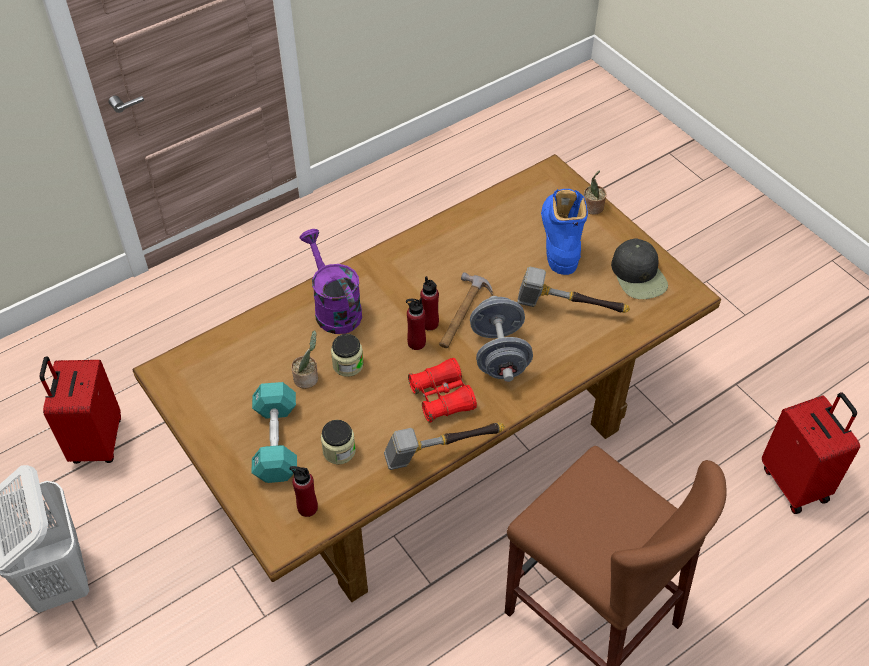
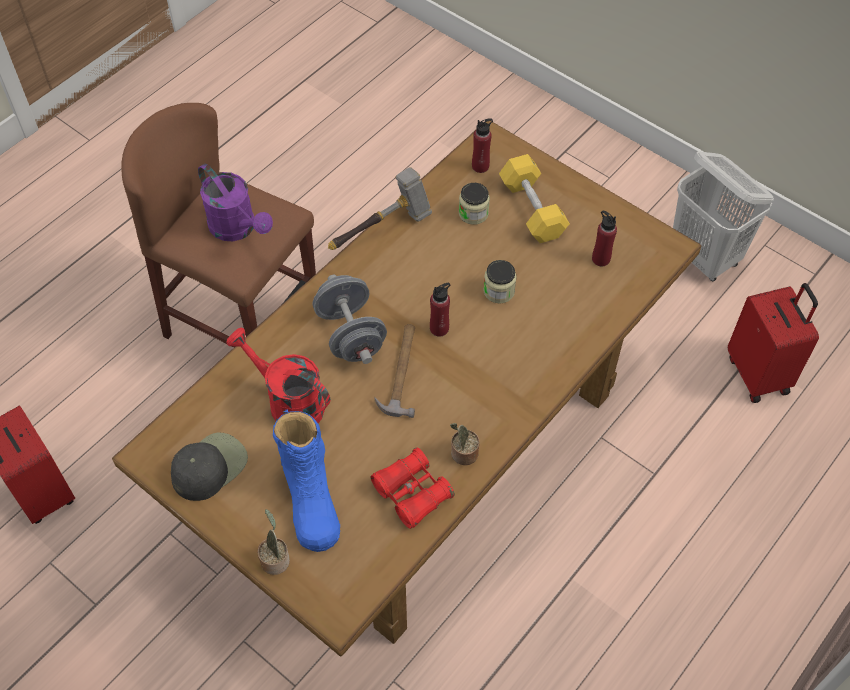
camera: 165 degrees right, 5 degrees up
turquoise dumbbell [252,382,297,483] -> yellow dumbbell [499,154,570,243]
potted plant [291,330,318,389] -> potted plant moved to [450,423,480,465]
purple watering can [300,229,362,334] -> purple watering can moved to [198,164,273,241]
red binoculars [408,358,477,423] -> red binoculars moved to [371,447,455,529]
red bottle [420,276,439,331] -> red bottle moved to [592,211,617,266]
hammer [517,266,630,313] -> red watering can [226,327,330,423]
black cap [611,238,668,299] -> black cap turned 75 degrees clockwise [171,433,248,501]

